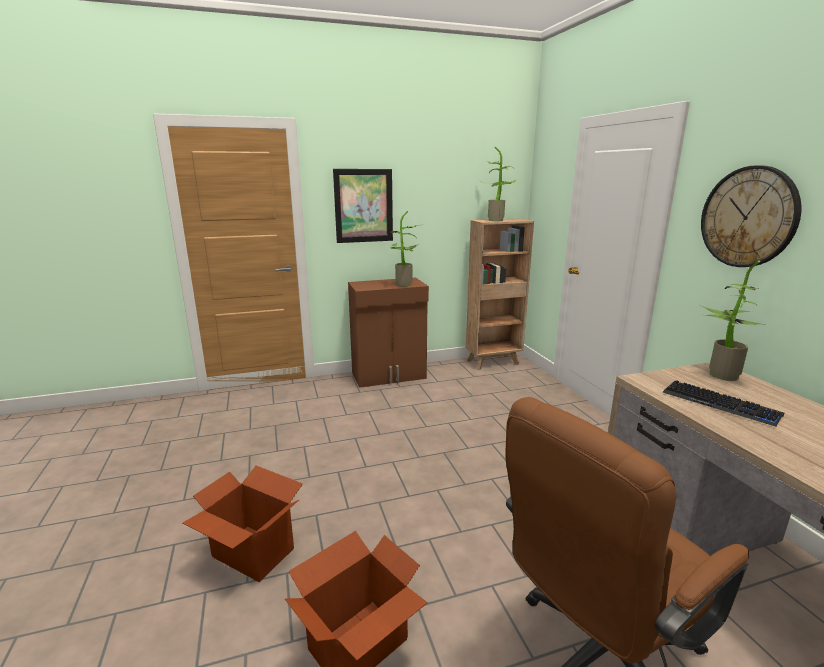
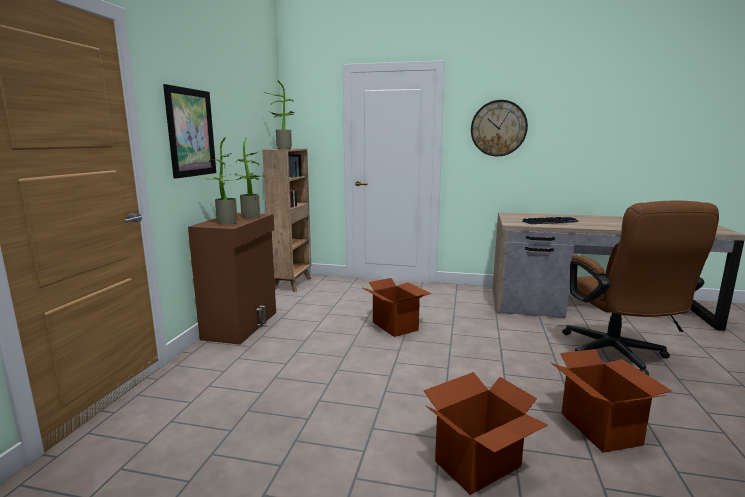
camera: 60 degrees left, 5 degrees down
potted plant [699,260,761,381] -> potted plant moved to [205,137,241,225]
none -> cardboard box [363,278,431,337]

